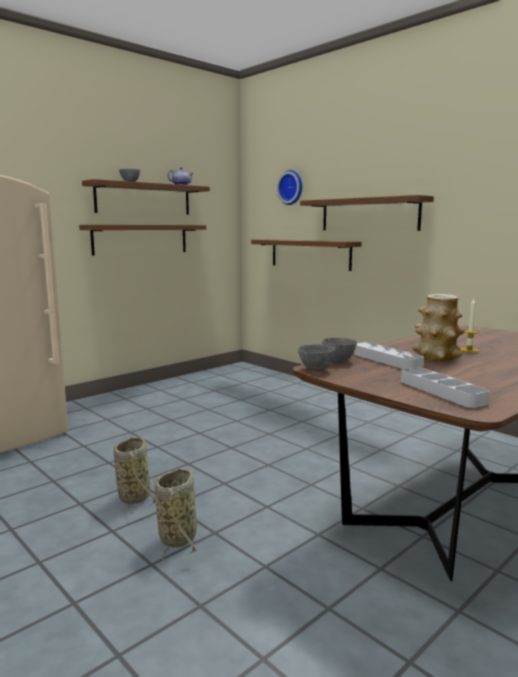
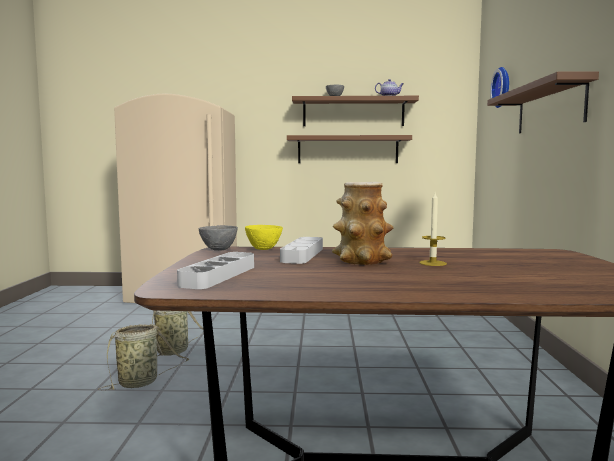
camera: 45 degrees right, 5 degrees down
brown shelf [251,239,361,271] -> none
grey bowl [322,338,357,363] -> yellow bowl [245,225,283,250]

